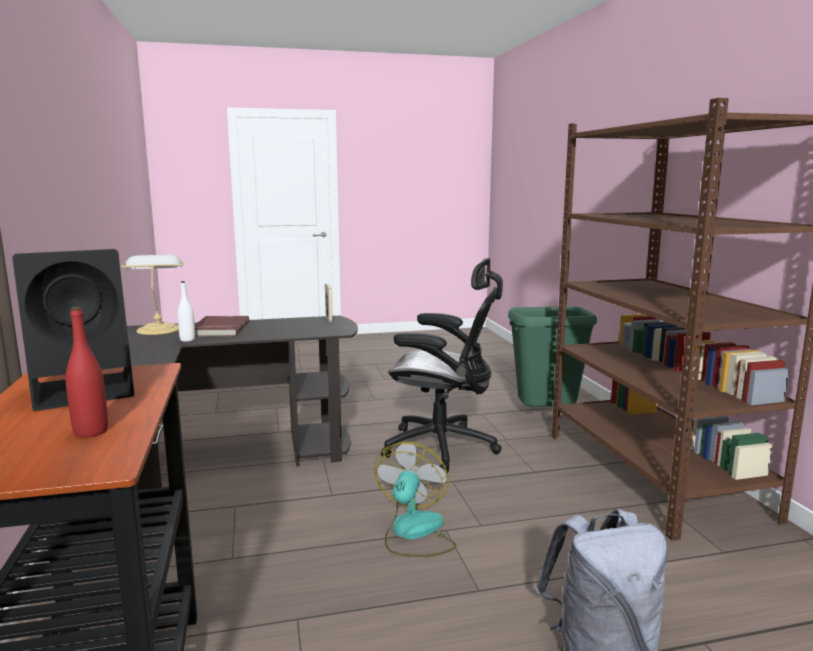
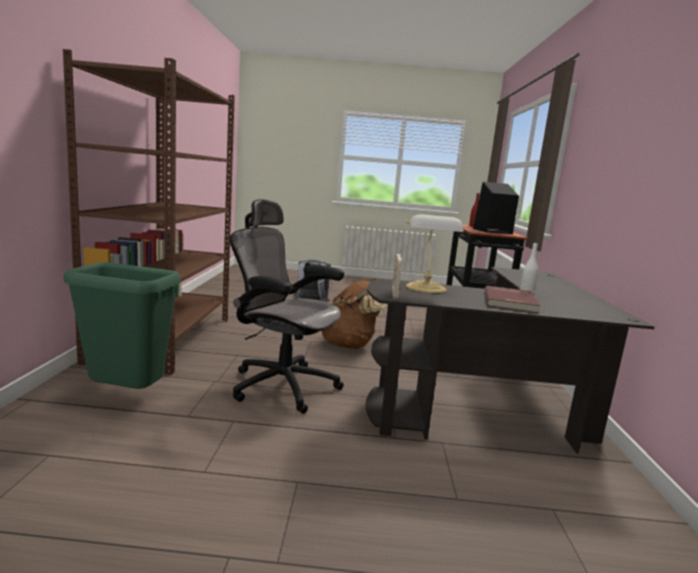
camera: 165 degrees left, 0 degrees up
table lamp [121,255,184,335] -> table lamp moved to [406,214,465,293]
fan [374,442,456,557] -> brown backpack [322,280,387,349]

